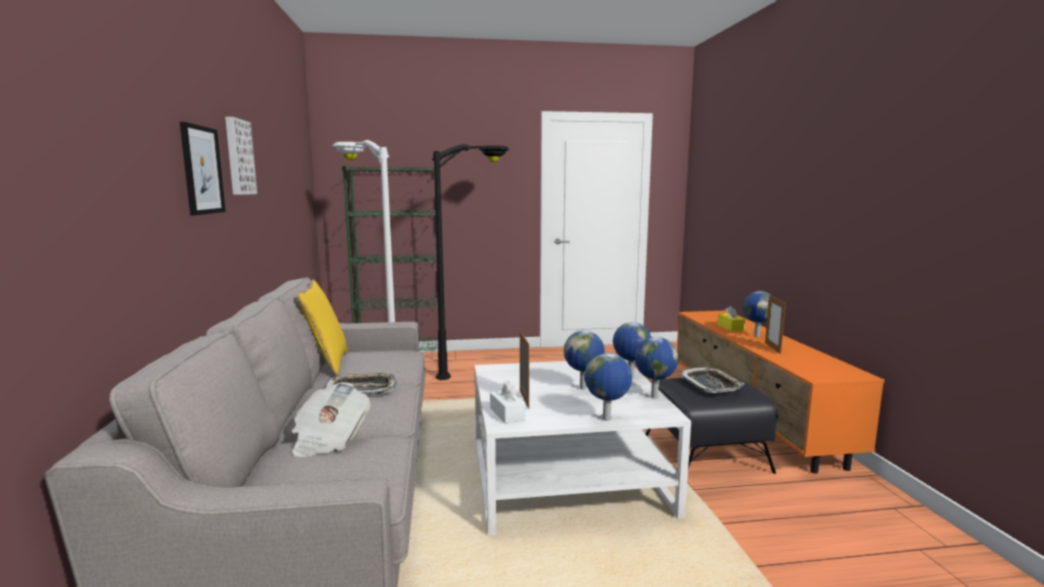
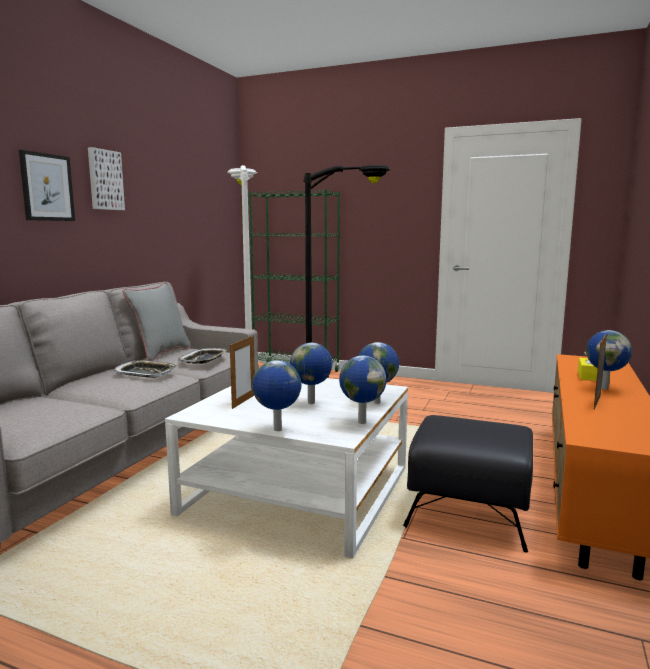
camera: 30 degrees right, 0 degrees up
newspaper [292,382,371,457] -> none
yellow pillow [297,279,348,375] -> grey pillow [122,283,191,361]
white tissue box [490,381,526,424] -> none
tray [679,367,745,393] -> tray moved to [178,348,228,364]

